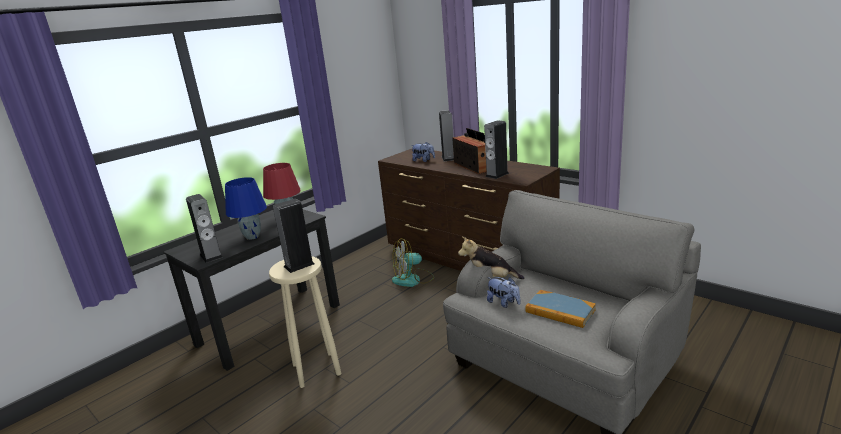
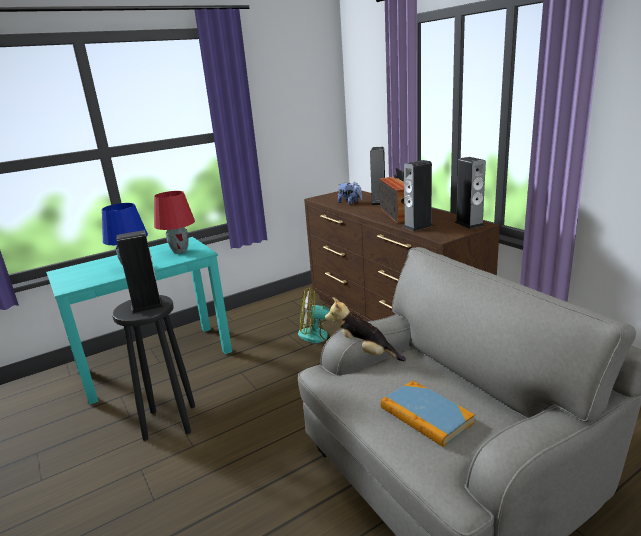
camera: 15 degrees right, 0 degrees up
black desk [164,209,340,371] -> turquoise desk [46,237,232,405]
speaker [186,194,223,263] -> speaker moved to [455,157,486,229]
beige stool [269,256,341,388] -> black stool [112,295,195,441]
plush toy [487,277,520,308] -> none

